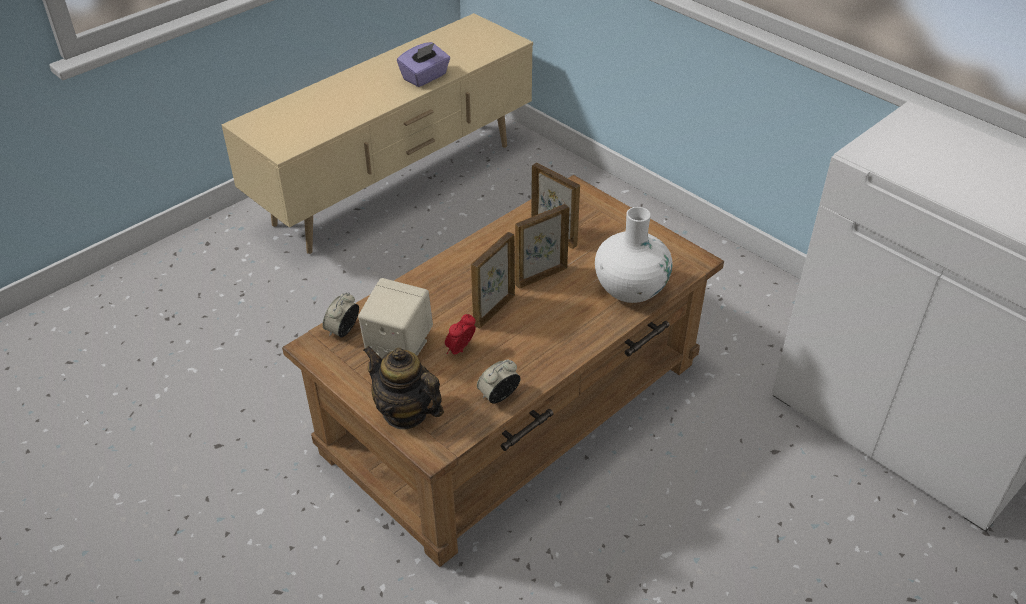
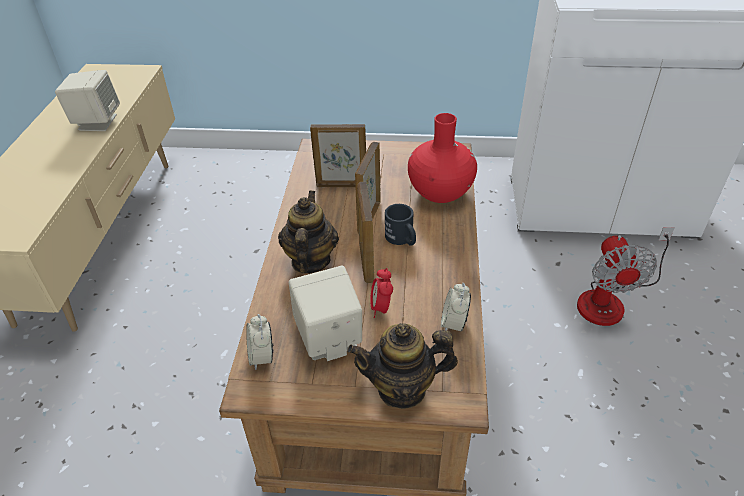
camera: 40 degrees left, 0 degrees up
purple tissue box [397,42,450,87] -> beige speaker [55,70,120,131]
white vase [595,207,673,303] -> red vase [408,113,477,203]
none -> teapot [278,191,339,273]
none -> black mug [385,204,416,246]
none -> fan [577,227,675,326]

